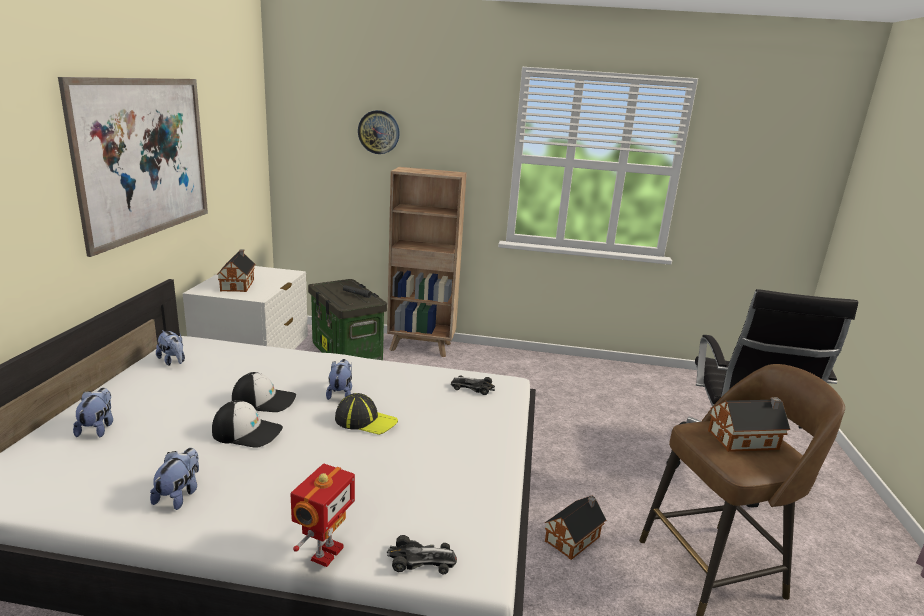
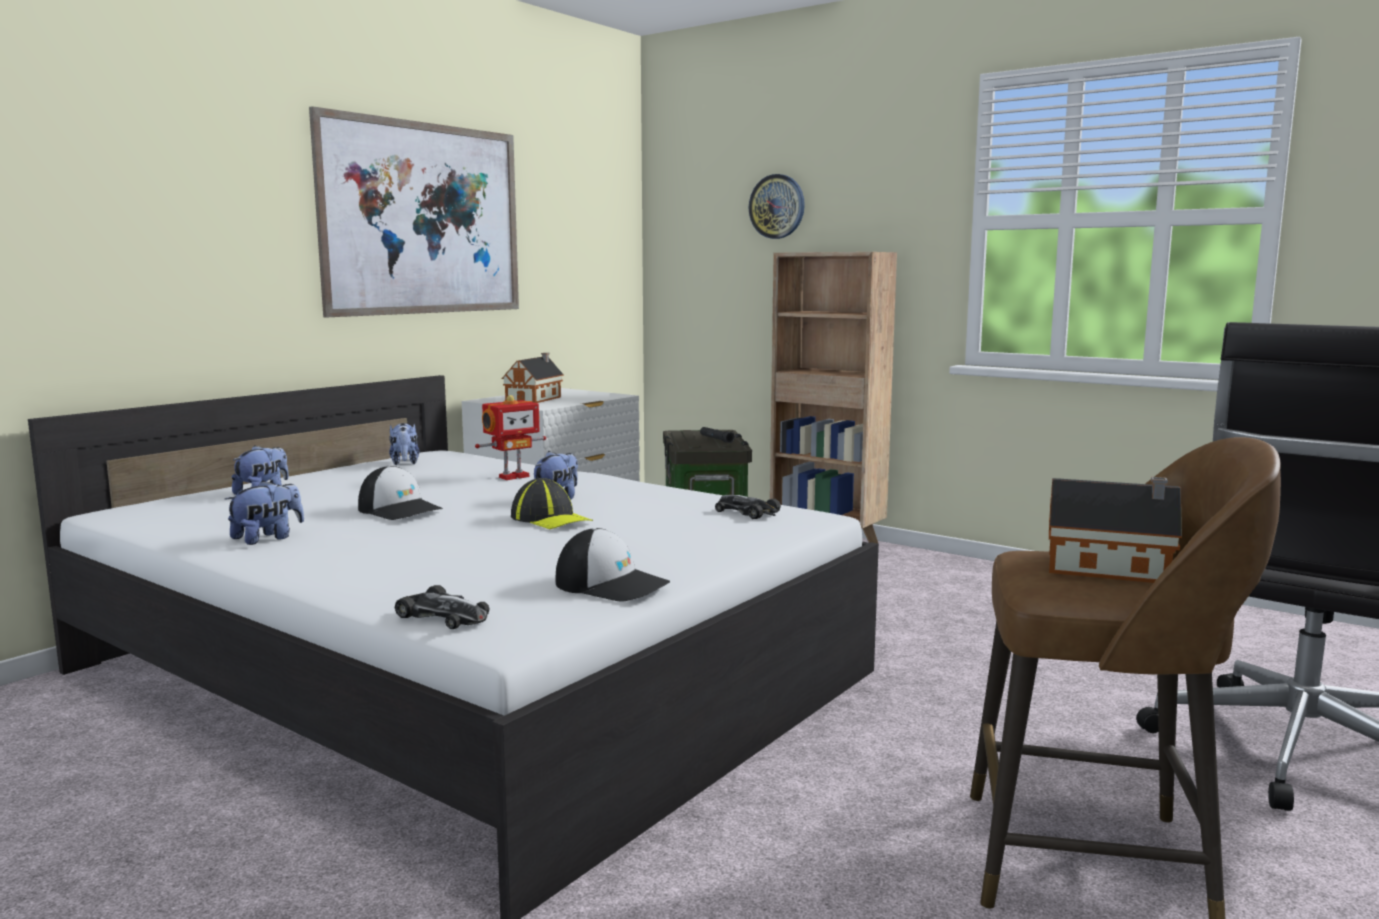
camera: 30 degrees right, 10 degrees down
cap [232,372,296,412] -> cap moved to [556,528,670,602]
toy robot [290,463,355,567] -> toy robot moved to [475,395,546,480]
toy house [545,496,606,560] -> none

